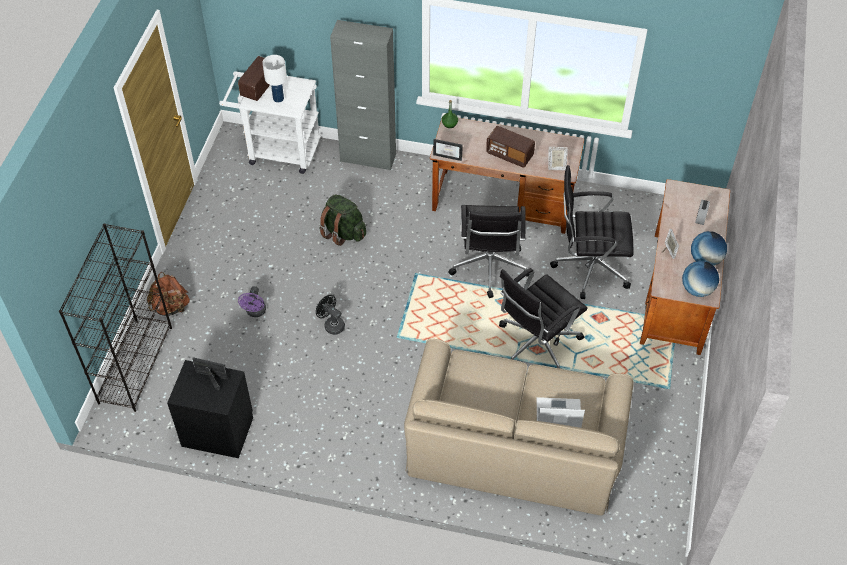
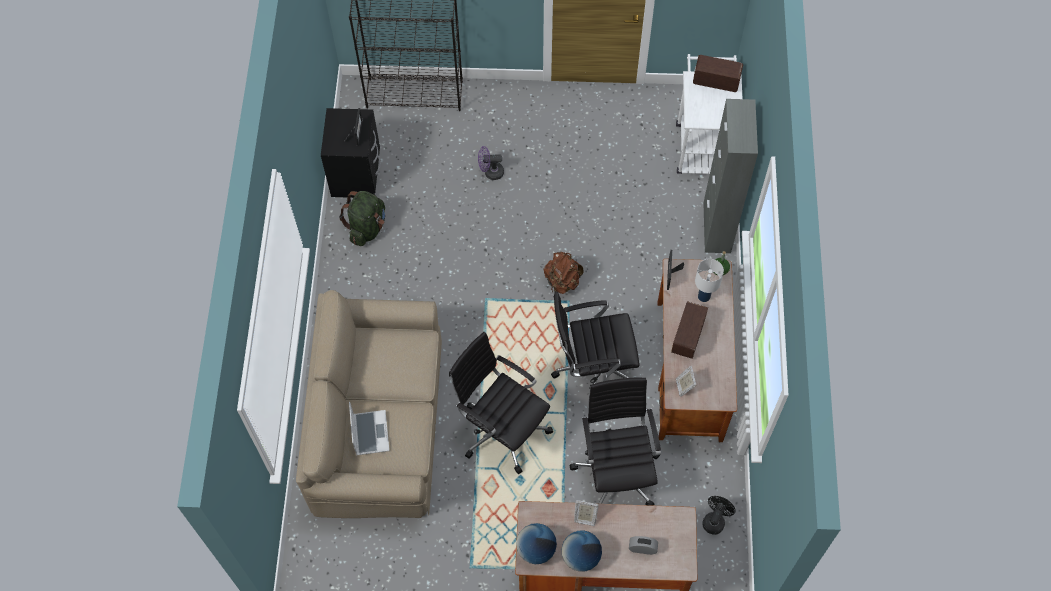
camera: 80 degrees right, 10 degrees up
brown backpack [147,272,190,316] -> brown backpack moved to [543,252,583,294]
white table lamp [262,55,287,103] -> white table lamp moved to [695,259,724,302]
black fan [316,295,345,335] -> black fan moved to [702,496,736,535]
green backpack [319,194,366,246] -> green backpack moved to [339,191,385,246]

